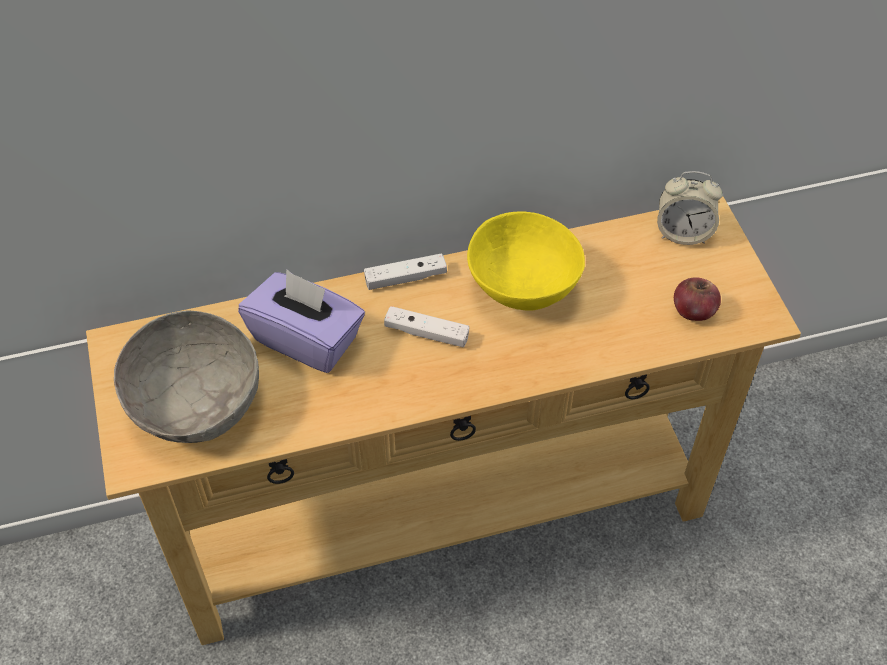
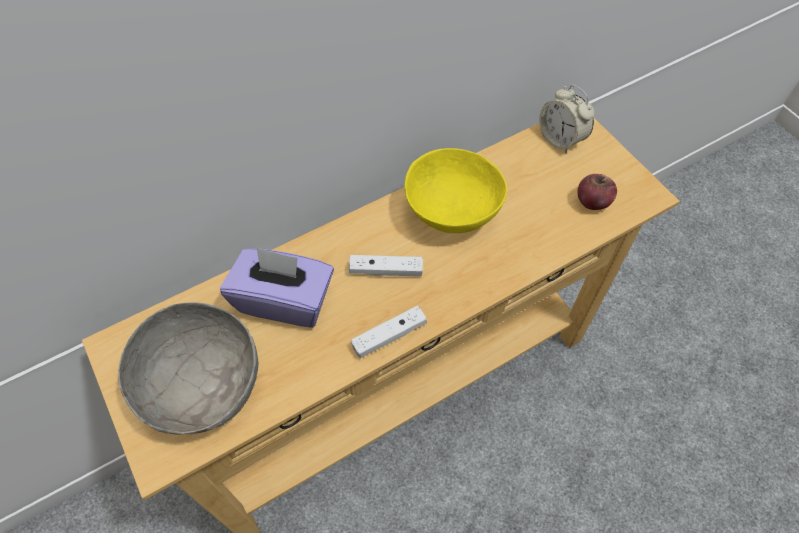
camera: 15 degrees left, 5 degrees up
white game controller [364,253,447,290] -> white game controller moved to [351,305,427,358]
alarm clock [657,171,723,245] -> alarm clock turned 60 degrees clockwise [539,85,595,154]

